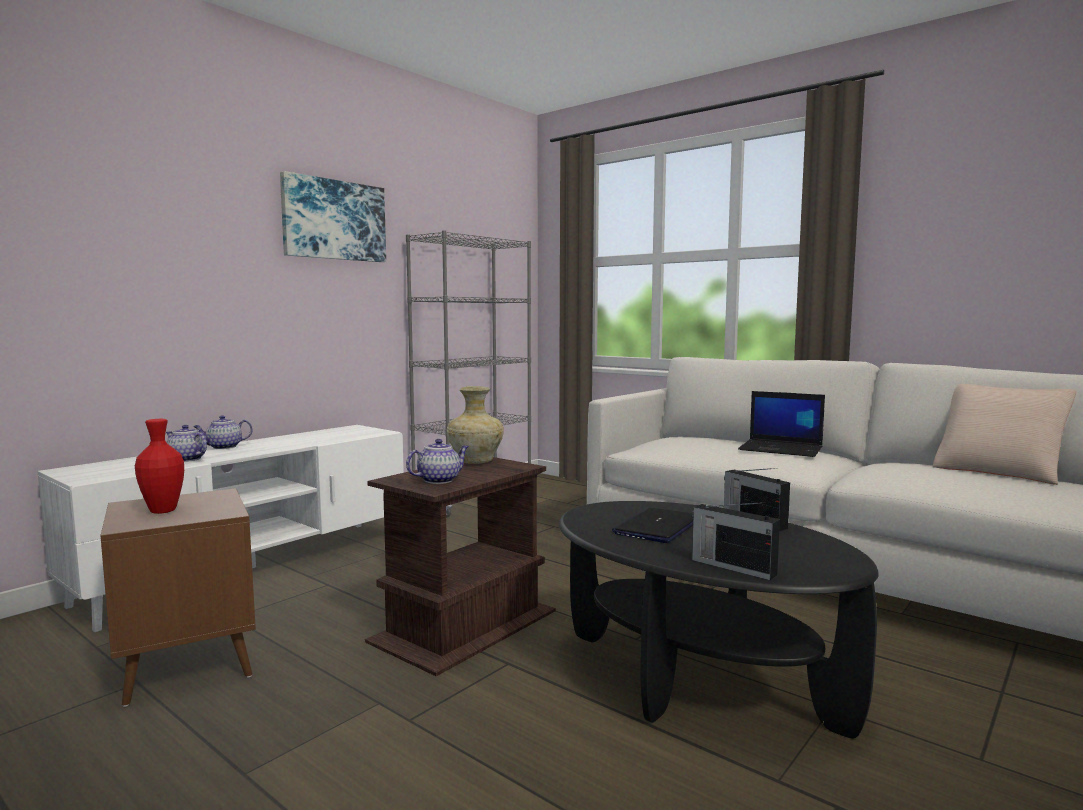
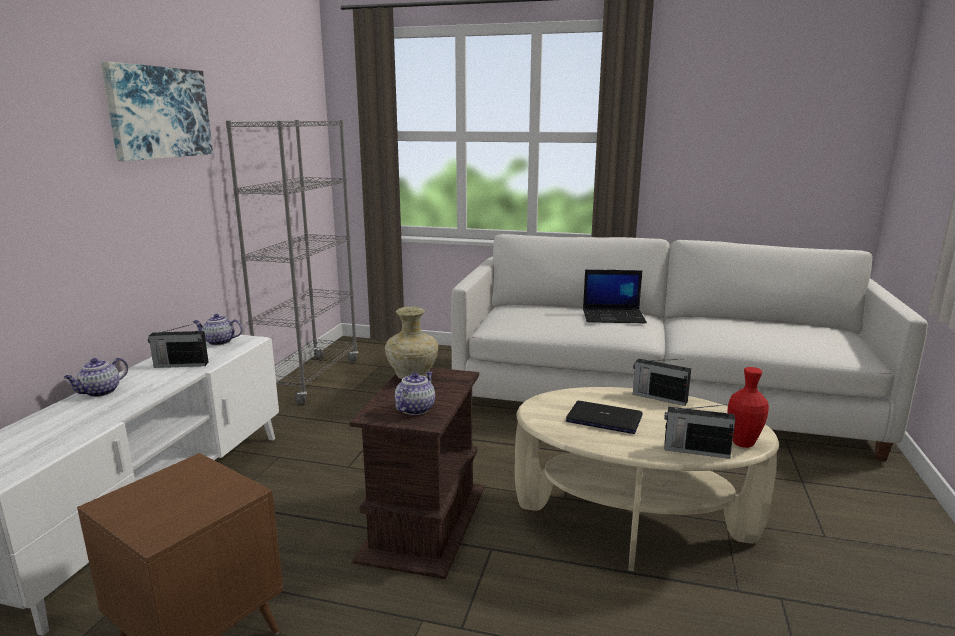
camera: 25 degrees left, 10 degrees up
red vase [135,419,184,514] -> red vase moved to [727,367,769,448]
teapot [166,425,207,462] -> teapot moved to [193,314,243,345]
black coffee table [559,501,879,738] -> beige coffee table [515,387,779,571]
laptop [612,508,693,543] -> laptop turned 105 degrees clockwise [566,401,643,434]
beige pillow [933,384,1077,485] -> none
none -> radio [148,324,209,368]

